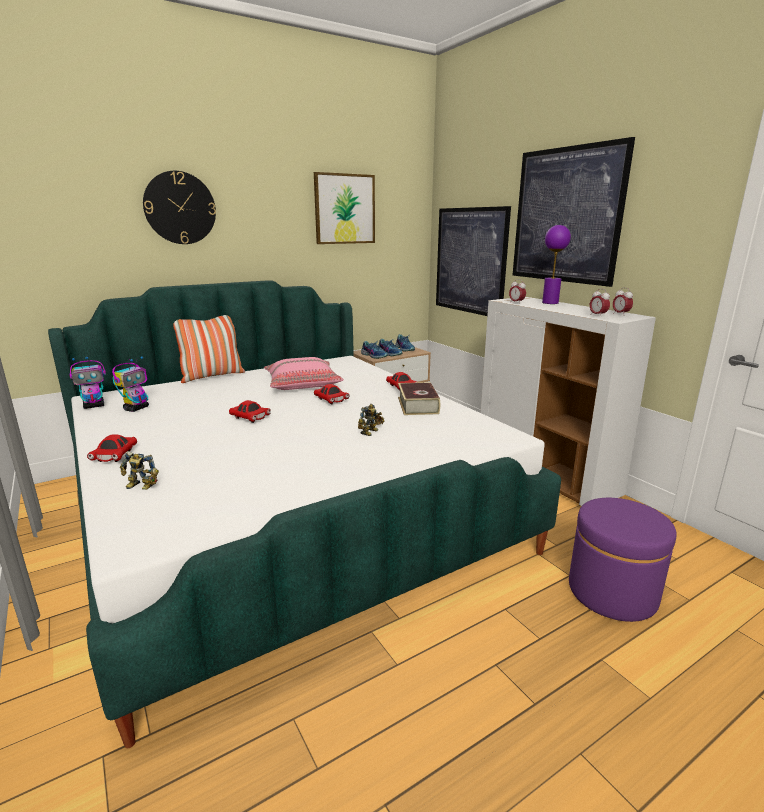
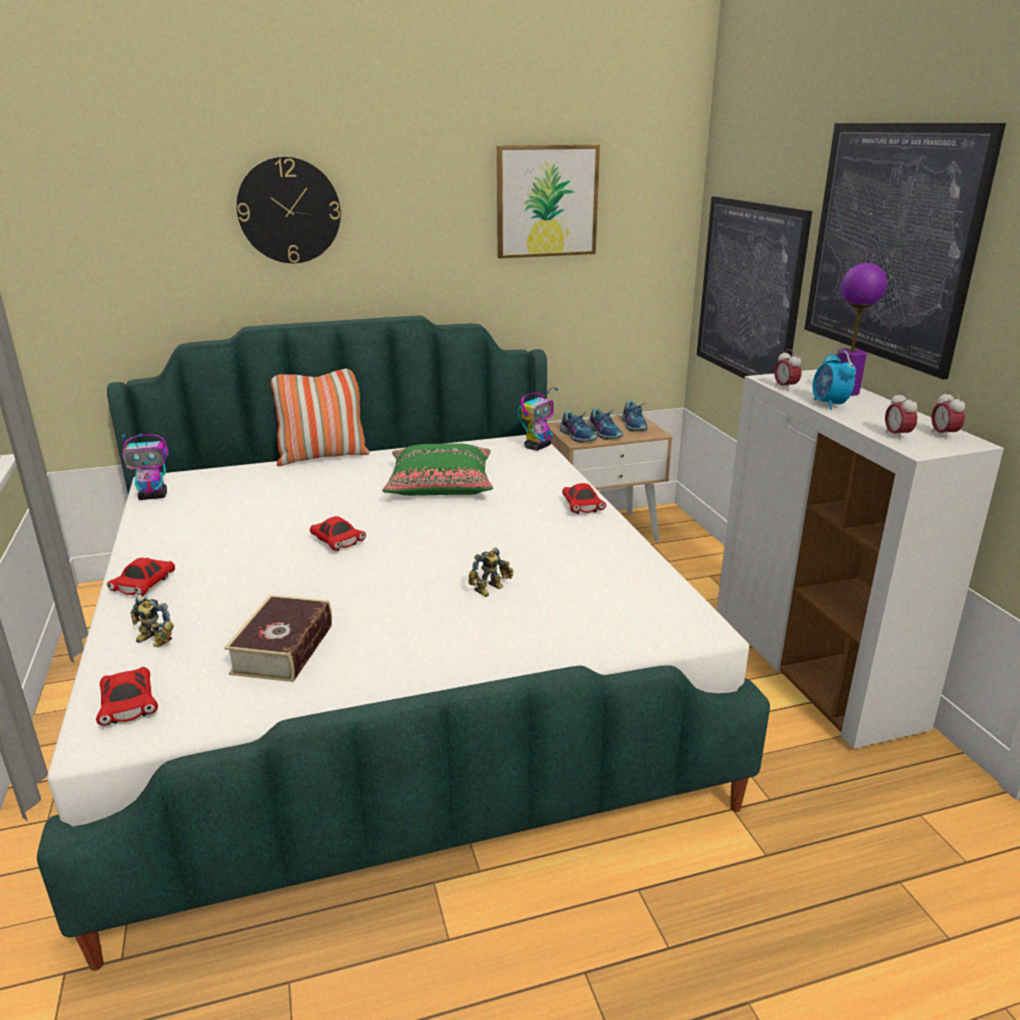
camera: 15 degrees right, 5 degrees up
toy robot [112,356,149,412] -> toy robot moved to [518,388,558,451]
pink pillow [264,357,344,390] -> green pillow [382,443,493,496]
red toy car [314,384,350,405] -> red toy car moved to [96,667,158,726]
book [398,382,440,415] -> book moved to [224,595,332,682]
purple ottoman [569,498,677,622] -> none
none -> alarm clock [812,350,856,410]

